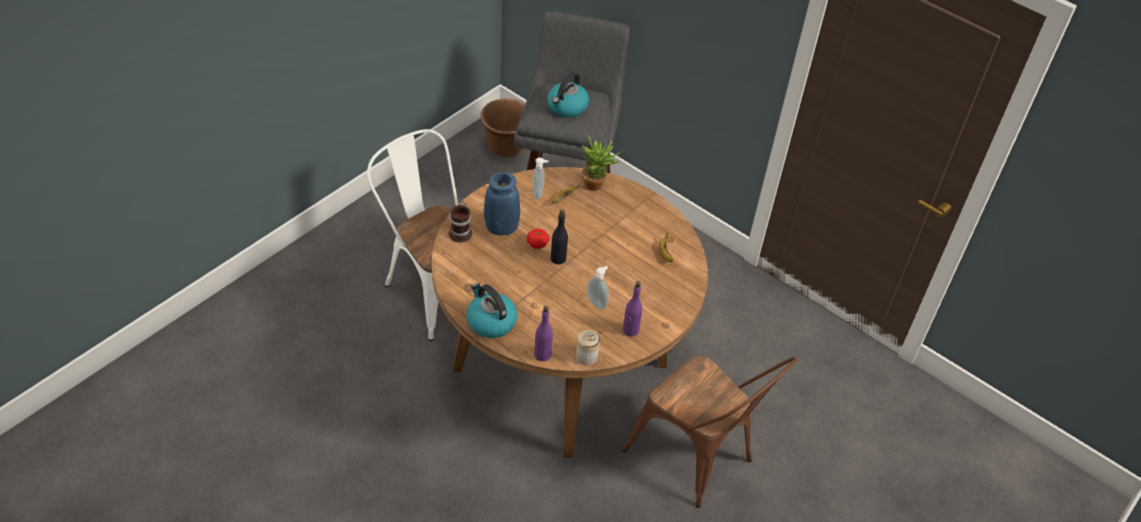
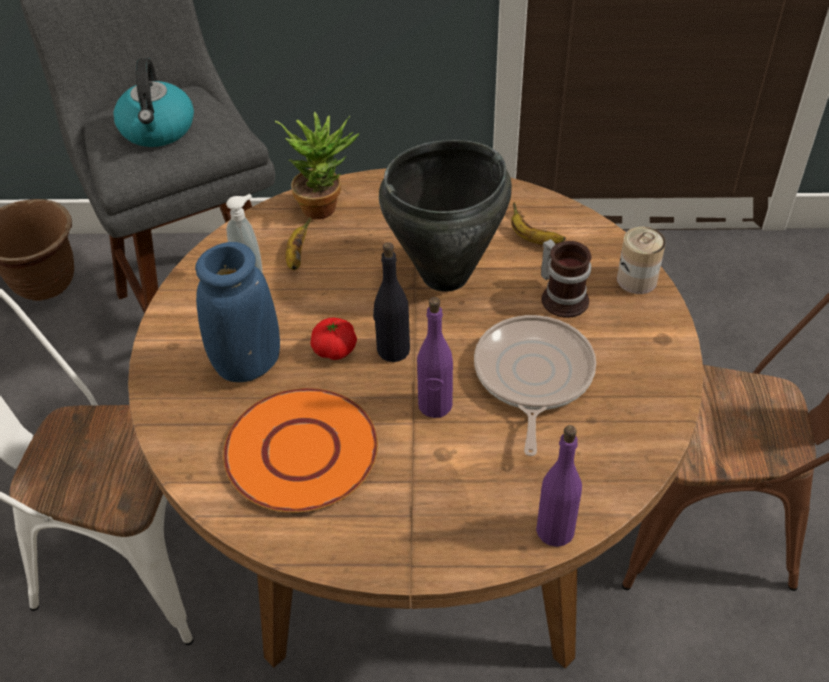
camera: 35 degrees left, 0 degrees up
mug [449,202,472,243] -> mug moved to [541,239,591,318]
kettle [466,283,517,338] -> none
can [576,330,600,366] -> can moved to [617,227,666,294]
soap dispenser [587,266,609,309] -> frying pan [474,315,596,456]
purple bottle [623,281,643,337] -> purple bottle moved to [417,297,453,418]
none -> orange plate [223,388,378,513]
none -> black cooking pot [379,140,512,292]

